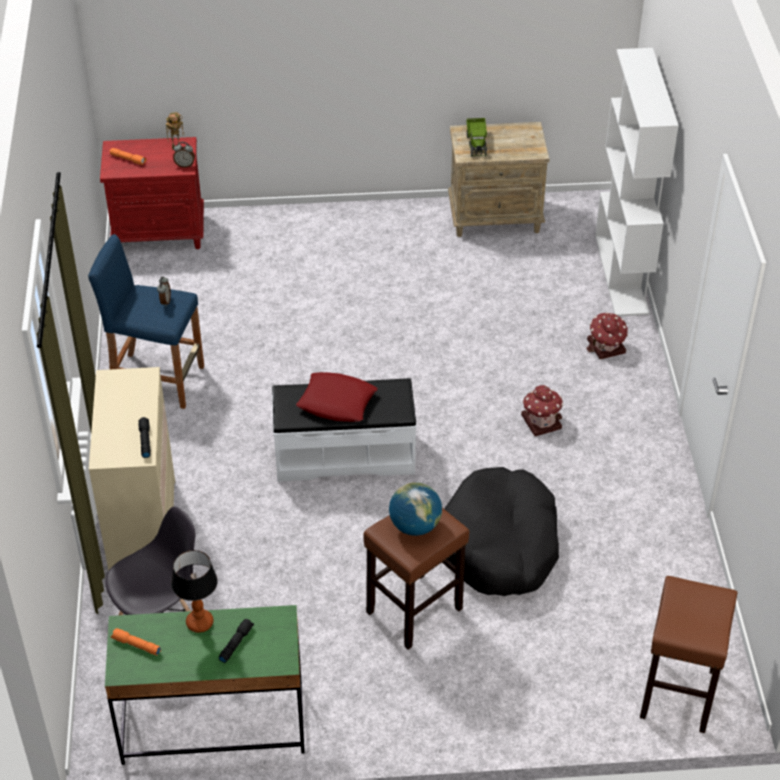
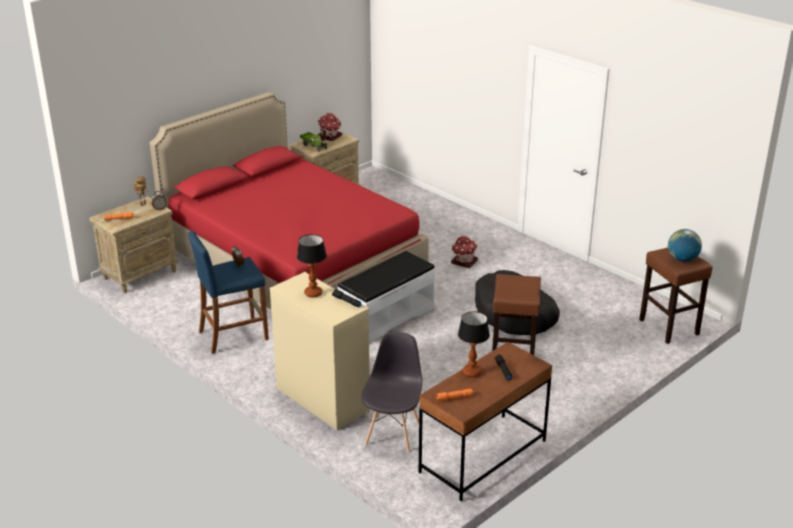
camera: 40 degrees left, 15 degrees down
red nightstand [100,137,204,249] -> beige nightstand [89,196,179,293]
green desk [105,605,305,765] -> brown desk [419,342,553,501]
red pillow [296,372,378,422] -> none
globe [389,482,442,536] -> globe moved to [668,229,702,262]
toy house [587,312,628,359] -> toy house moved to [317,113,342,141]
white bookcase [595,48,679,316] -> none
none -> red bed [150,92,429,309]
none -> table lamp [297,234,327,298]

